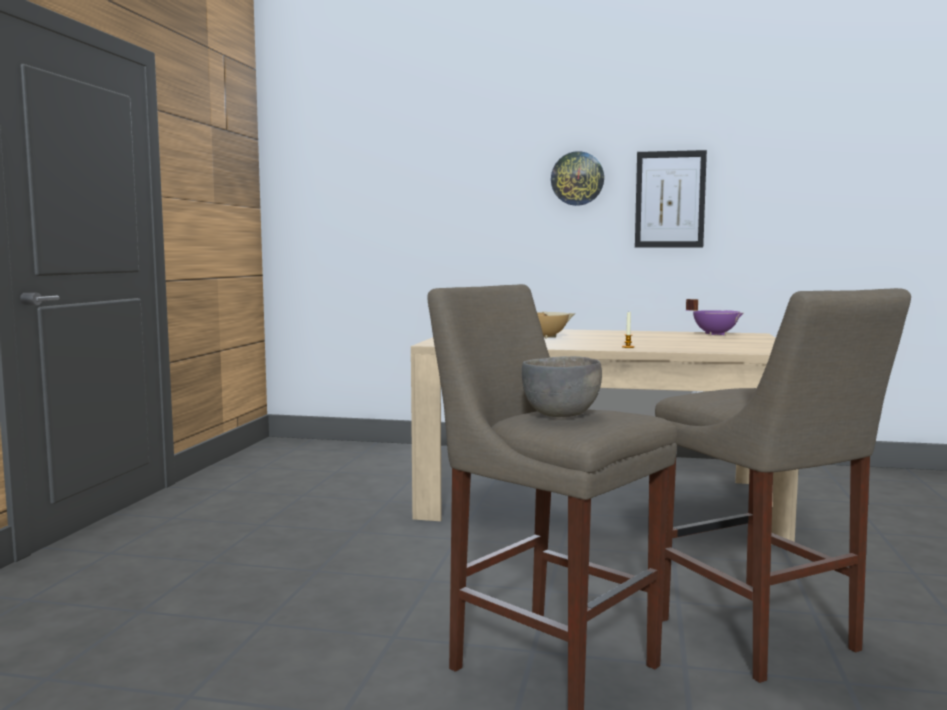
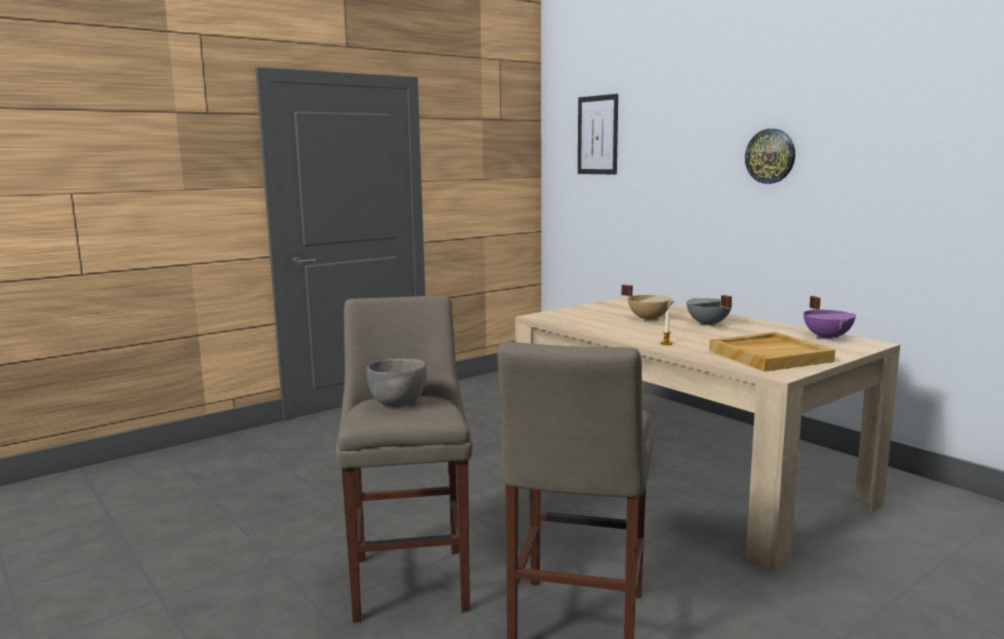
camera: 40 degrees right, 5 degrees up
picture [635,150,707,248] -> picture moved to [578,94,618,175]
none -> grey cooking pot [686,295,732,327]
none -> beige tray [709,332,835,372]

